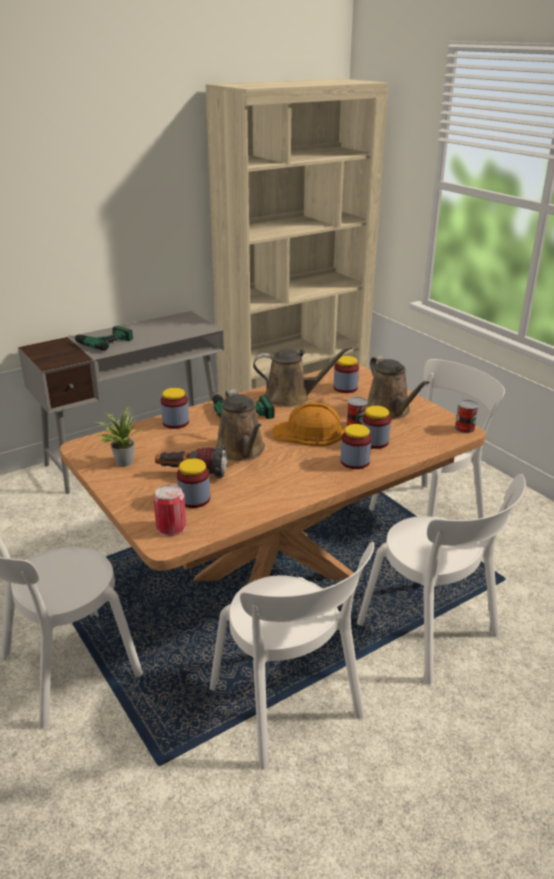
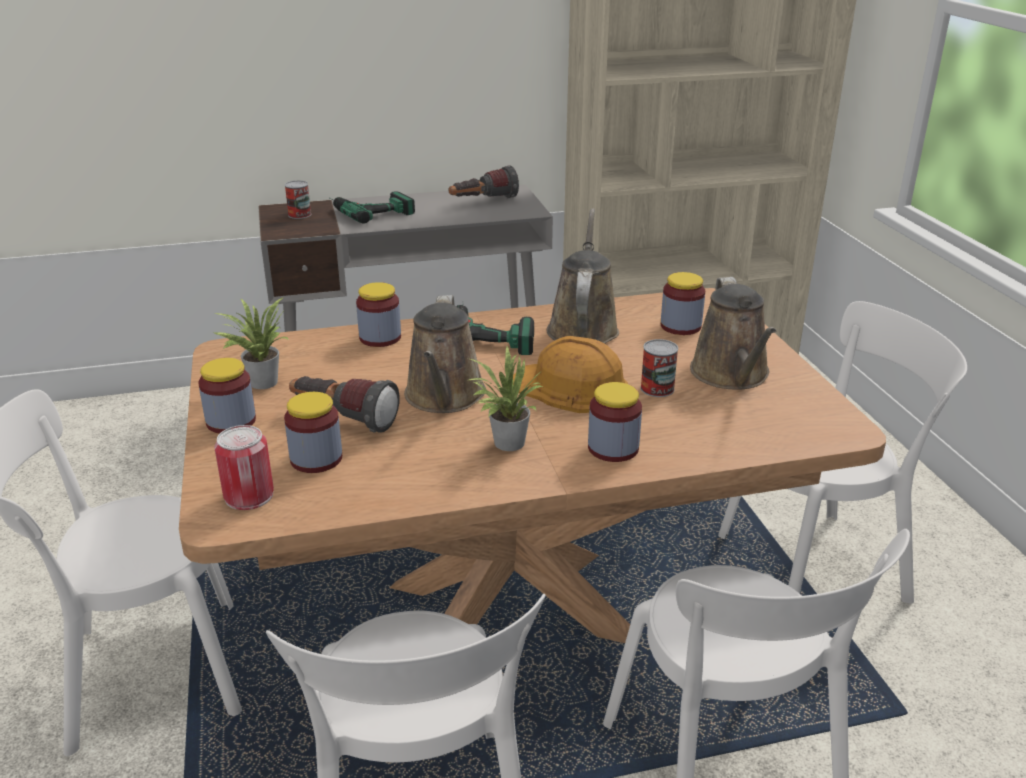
camera: 20 degrees right, 0 degrees up
brown watering can [253,346,352,407] -> brown watering can turned 105 degrees counterclockwise [547,209,619,344]
jar [362,406,391,449] -> jar moved to [198,358,256,434]
can [455,400,479,433] -> can moved to [285,180,311,219]
none -> flashlight [449,165,519,198]
none -> potted plant [469,346,543,451]

